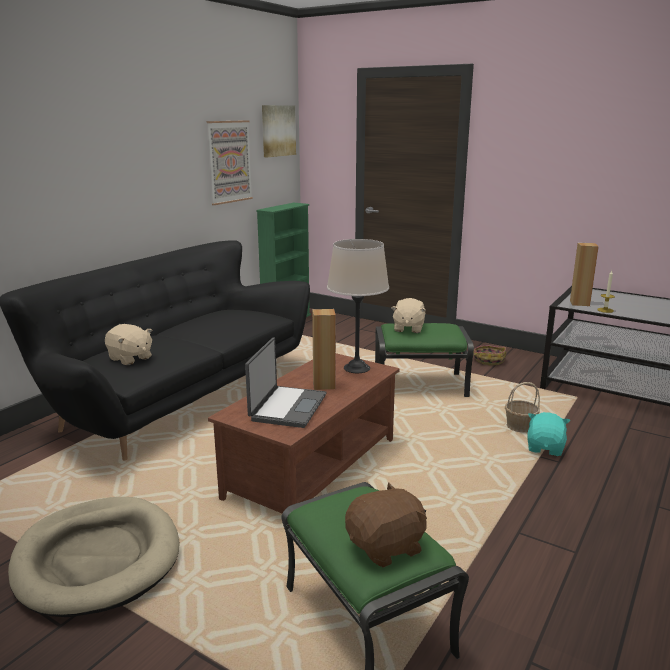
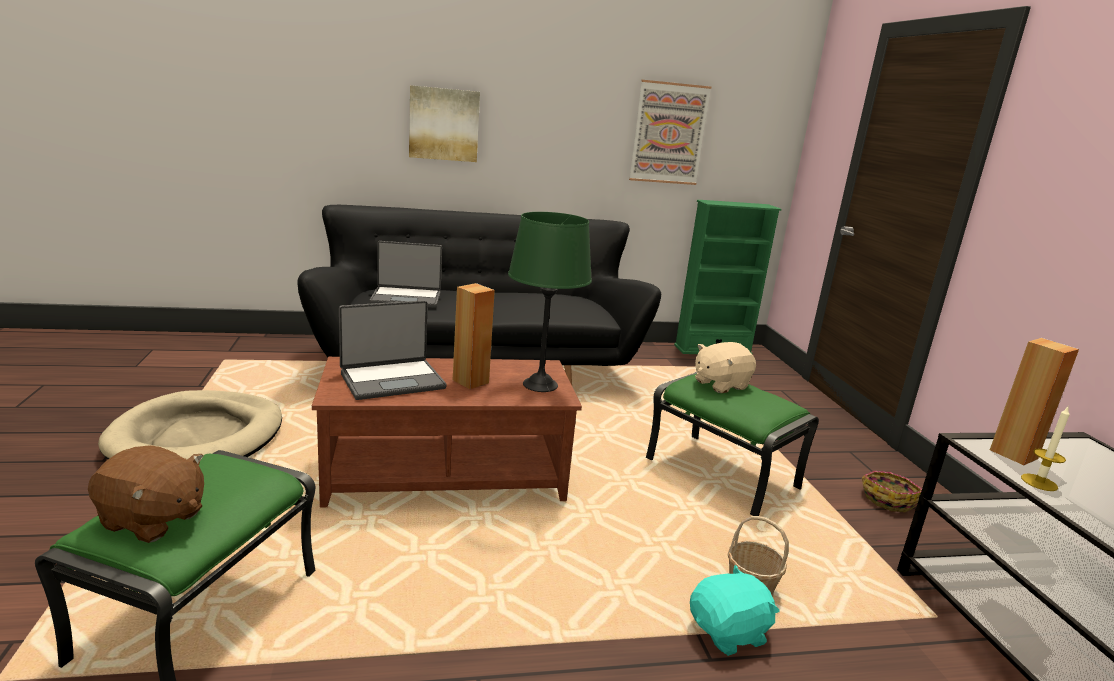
camera: 45 degrees right, 0 degrees up
beige plush toy [105,324,152,365] -> laptop [369,241,442,308]
picture [262,105,296,157] -> picture moved to [409,85,480,162]
beige table lamp [327,239,389,373] -> green table lamp [508,212,592,392]

